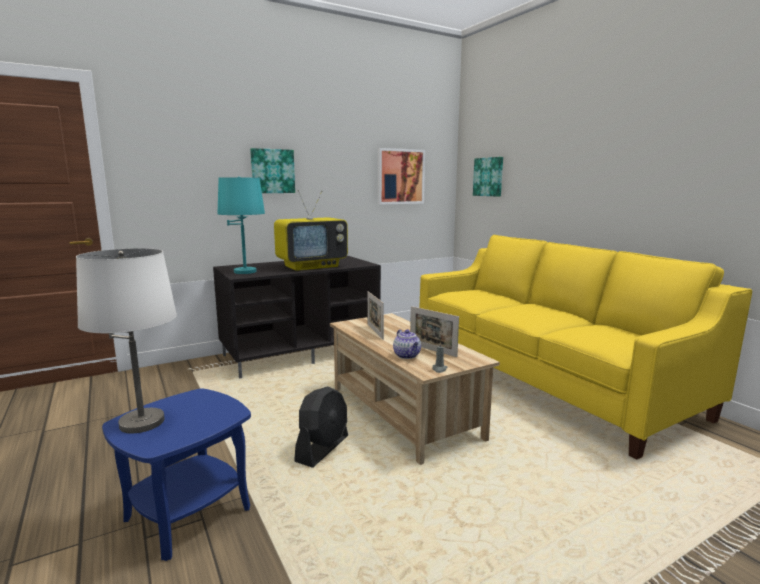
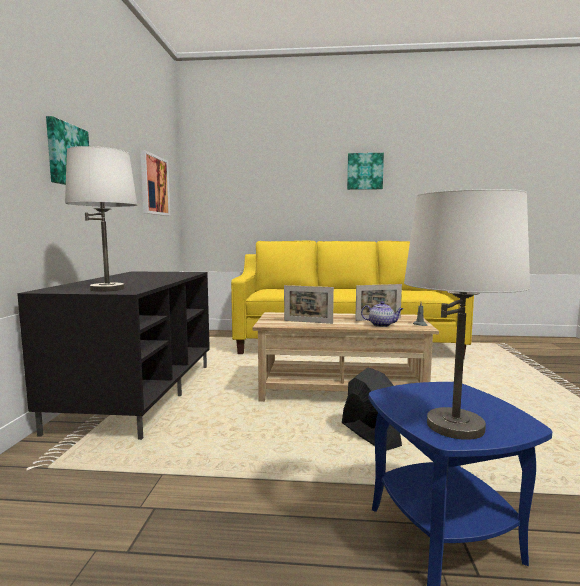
camera: 55 degrees left, 5 degrees down
turquoise table lamp [218,176,265,274] -> white table lamp [65,146,137,292]
television [274,190,348,271] -> none
picture [473,157,503,197] -> picture moved to [347,153,384,190]

